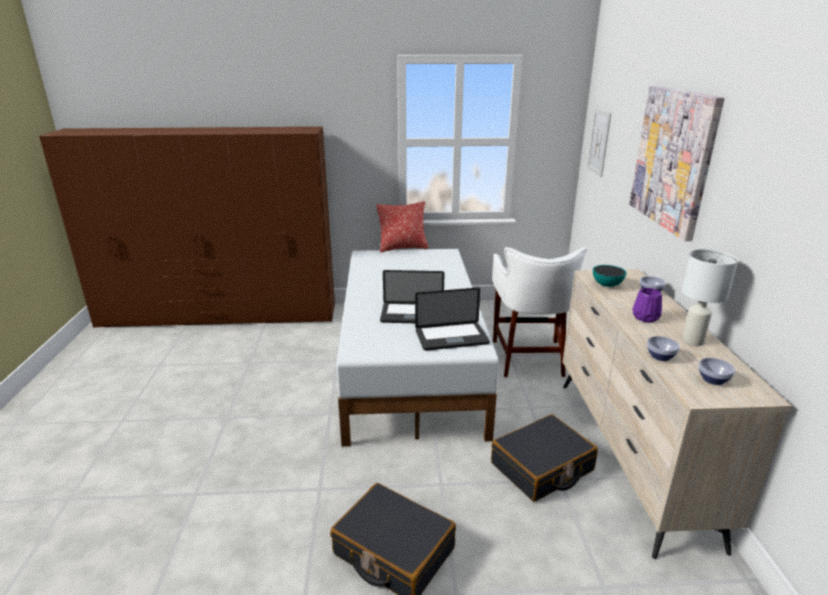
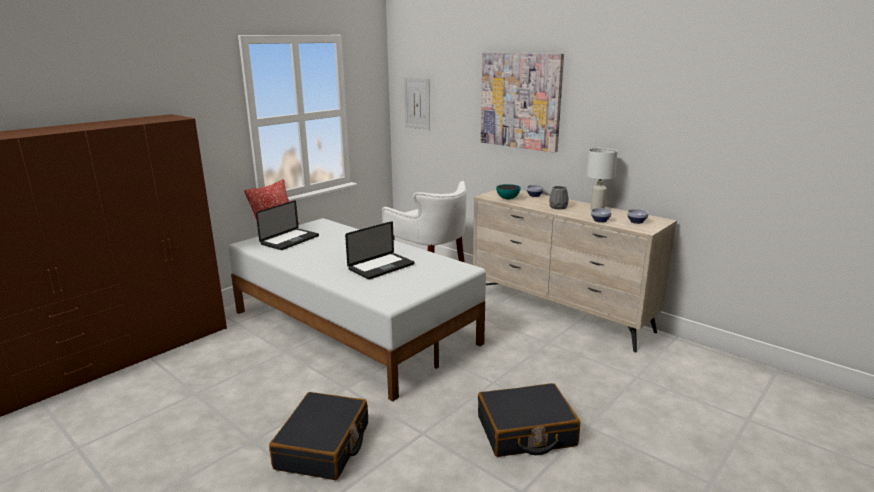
camera: 45 degrees left, 5 degrees down
laptop [415,288,490,351] -> laptop moved to [256,200,319,250]
black suitcase [491,414,598,502] -> black suitcase moved to [269,392,368,480]
purple vase [632,288,662,323] -> grey vase [549,186,569,209]

